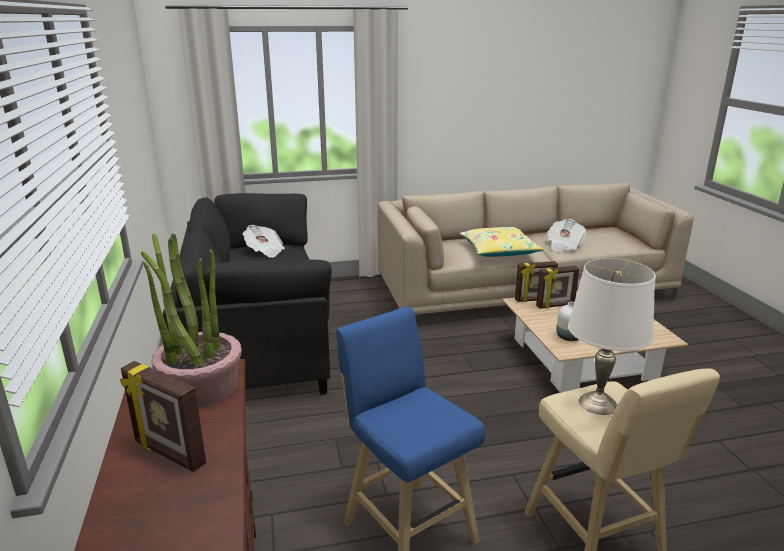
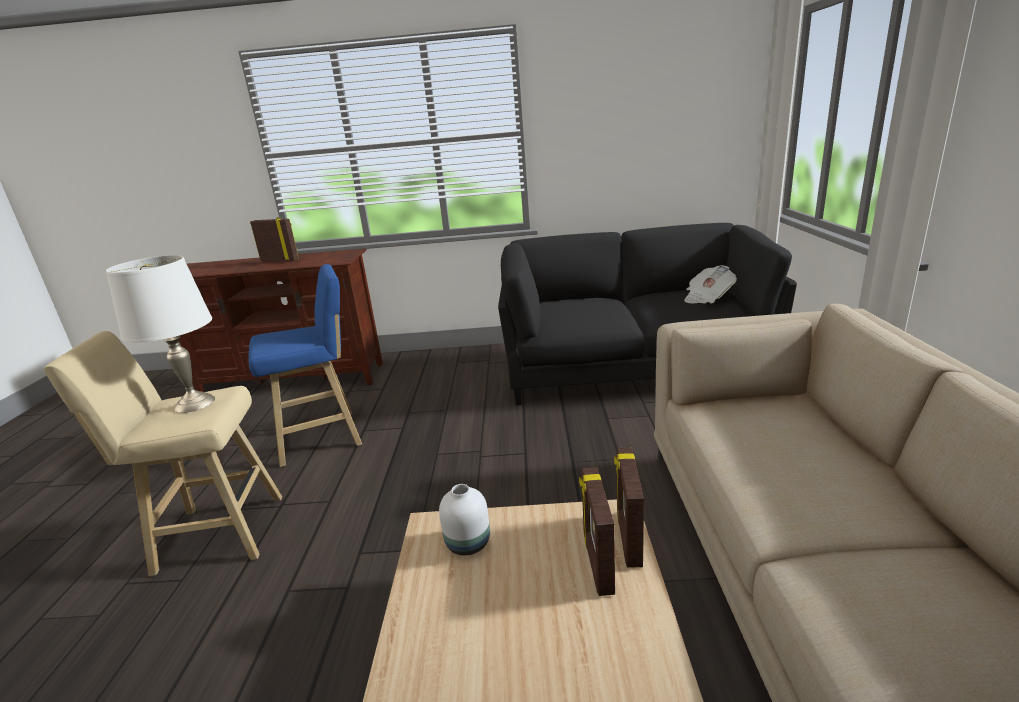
camera: 105 degrees right, 0 degrees up
picture frame [120,361,206,472] -> picture frame turned 60 degrees clockwise [250,217,299,262]
potted plant [141,233,242,407] -> none
yellow pillow [460,227,544,257] -> none
newspaper [547,219,586,251] -> none

